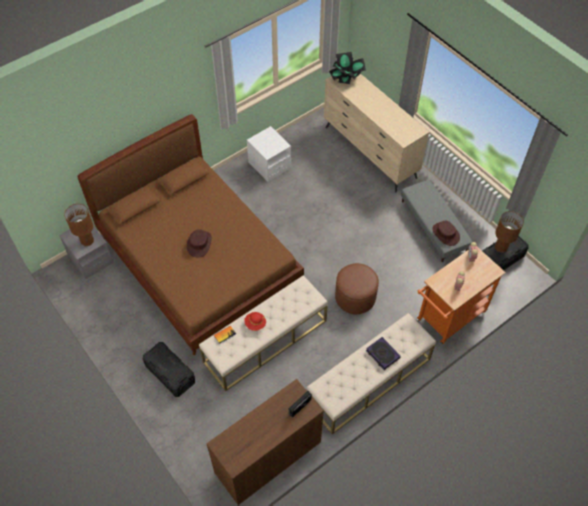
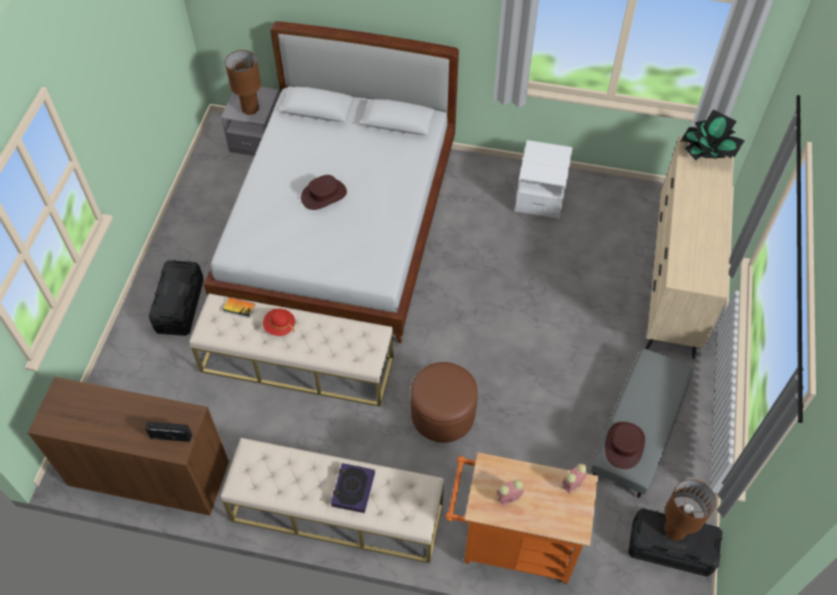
camera: 50 degrees right, 0 degrees up
brown bed [78,114,304,355] -> white bed [204,21,459,343]

